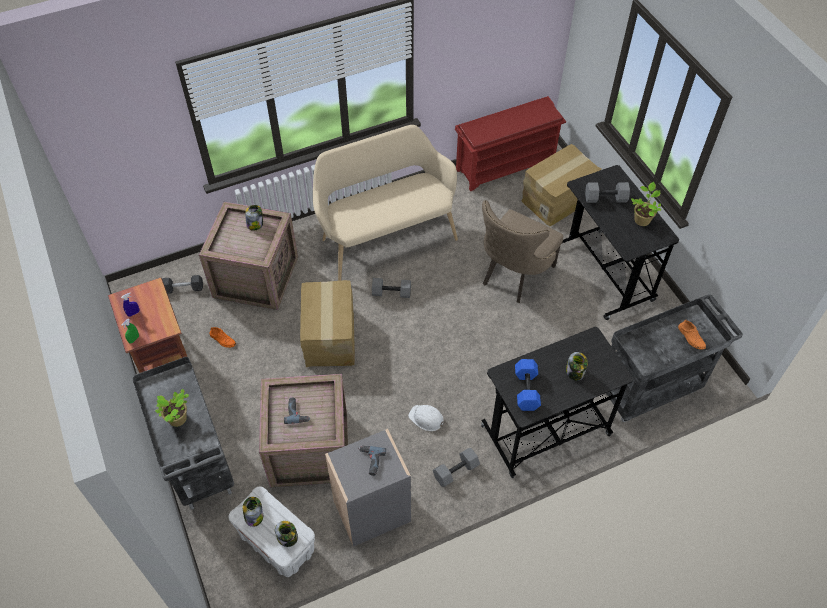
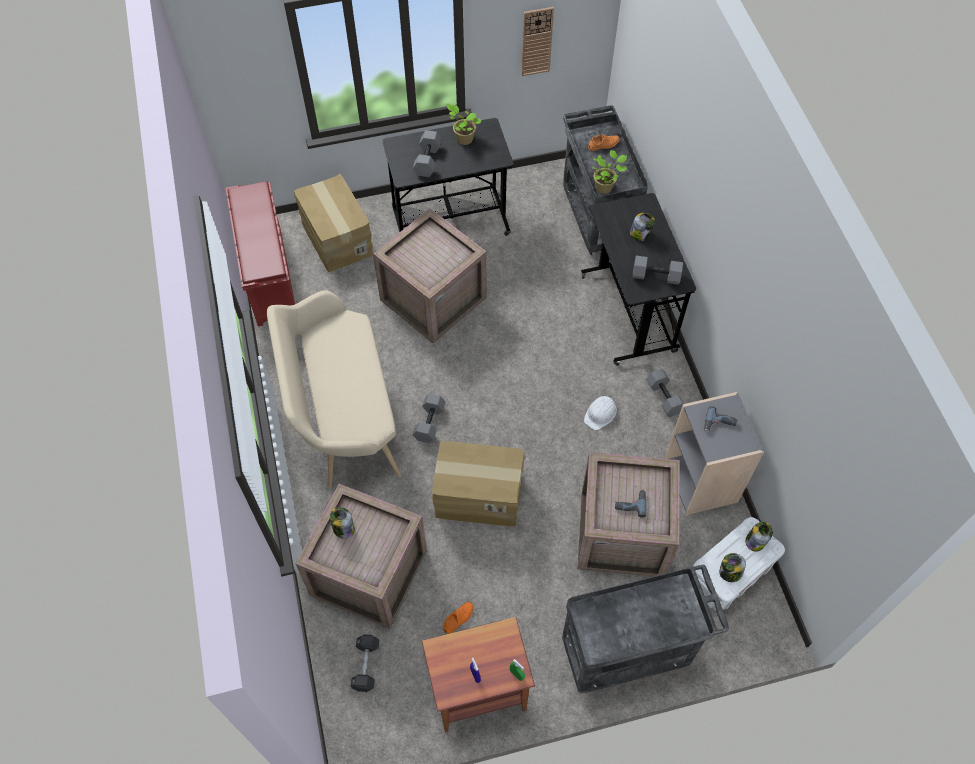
camera: 80 degrees left, 5 degrees up
potted plant [155,389,189,427] -> potted plant moved to [592,150,627,194]
beige chair [482,200,563,303] -> crate [373,209,487,343]
blue dumbbell [515,359,541,411] -> grey dumbbell [632,255,683,285]
none -> wall clock [521,7,554,76]

